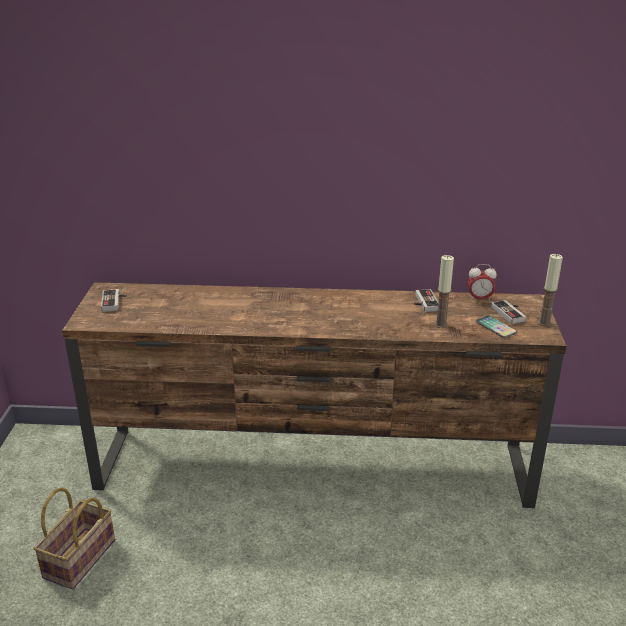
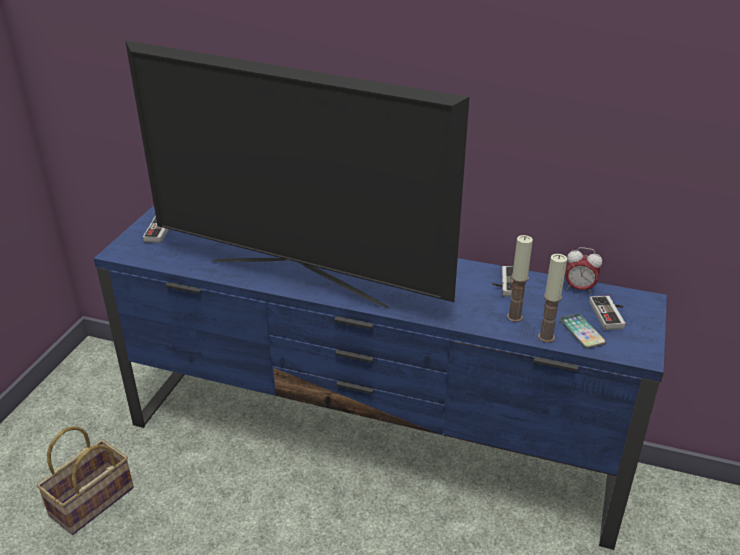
camera: 15 degrees right, 5 degrees up
brown tv stand [62,282,566,508] -> blue tv stand [93,205,667,550]
candle [538,254,563,327] -> candle moved to [538,254,567,343]
none -> television [125,40,469,309]

